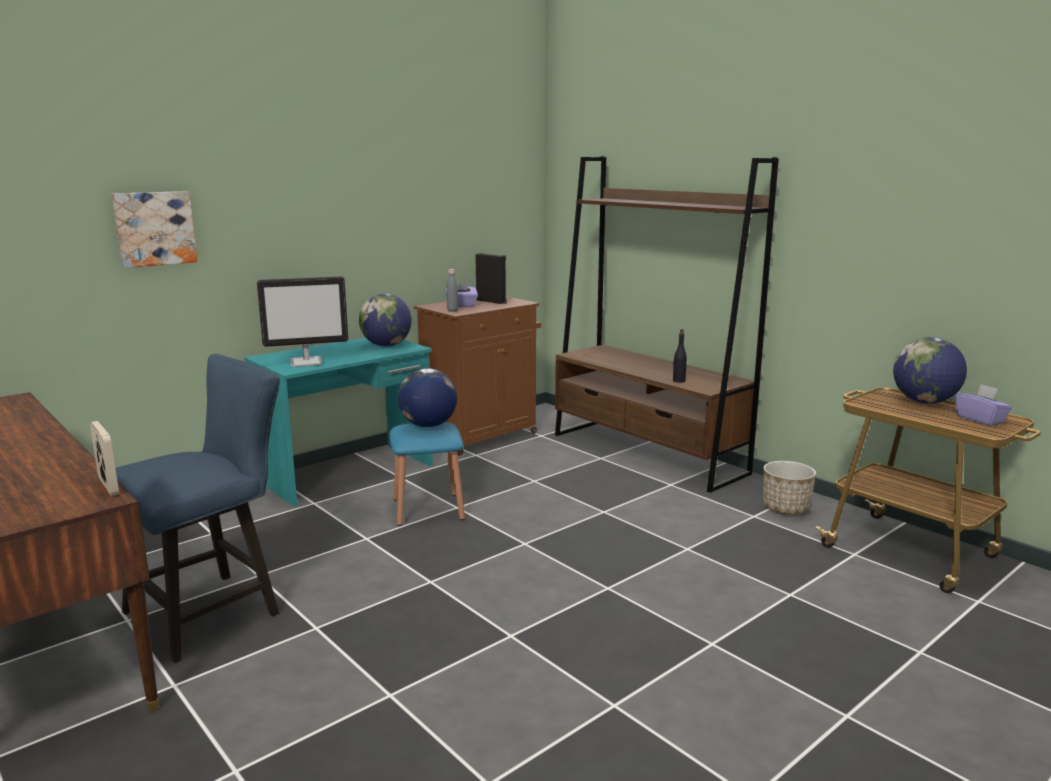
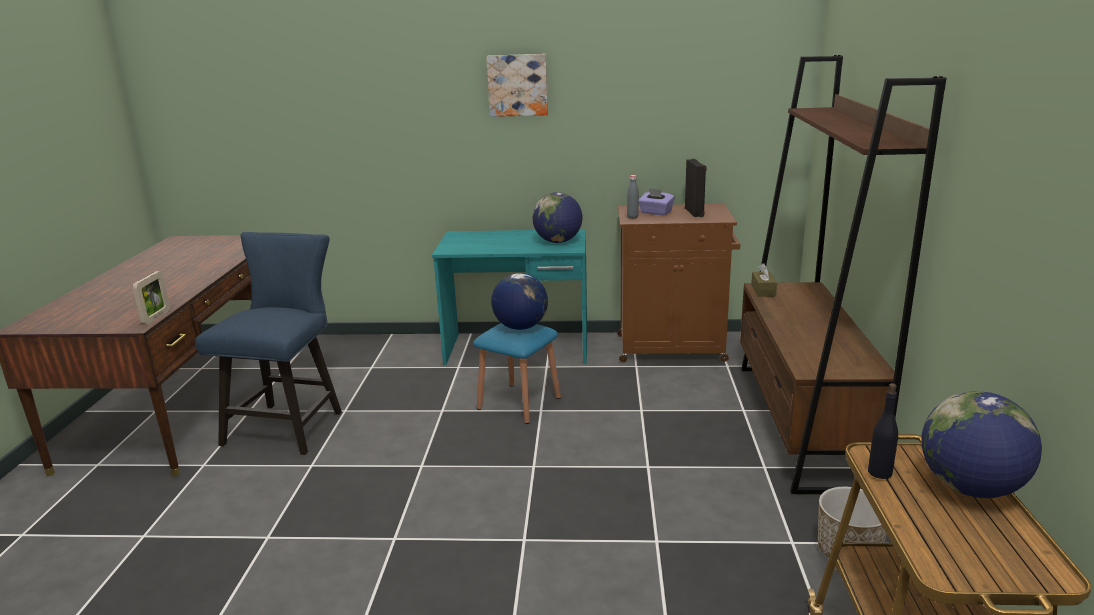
camera: 45 degrees right, 5 degrees up
picture [112,191,197,268] -> picture moved to [486,54,548,117]
blue chair [115,354,280,663] -> blue chair turned 75 degrees counterclockwise [195,232,342,455]
monitor [257,276,348,367] -> none
black bottle [673,329,687,383] -> black bottle moved to [868,383,898,479]
purple tissue box [955,384,1012,426] -> none
none -> brown tissue box [751,263,777,297]

